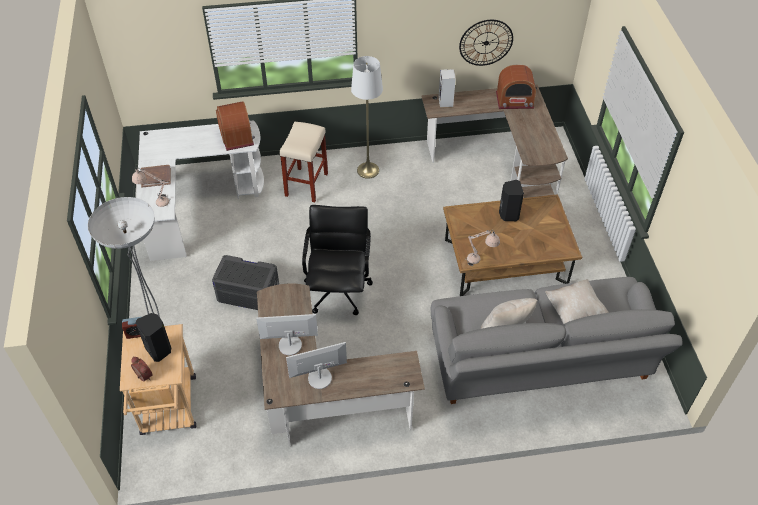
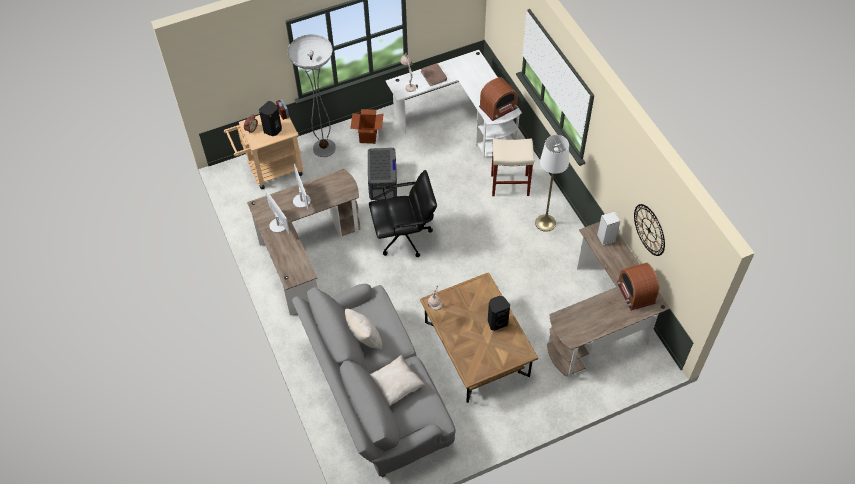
camera: 75 degrees right, 5 degrees up
none -> cardboard box [350,109,384,144]

